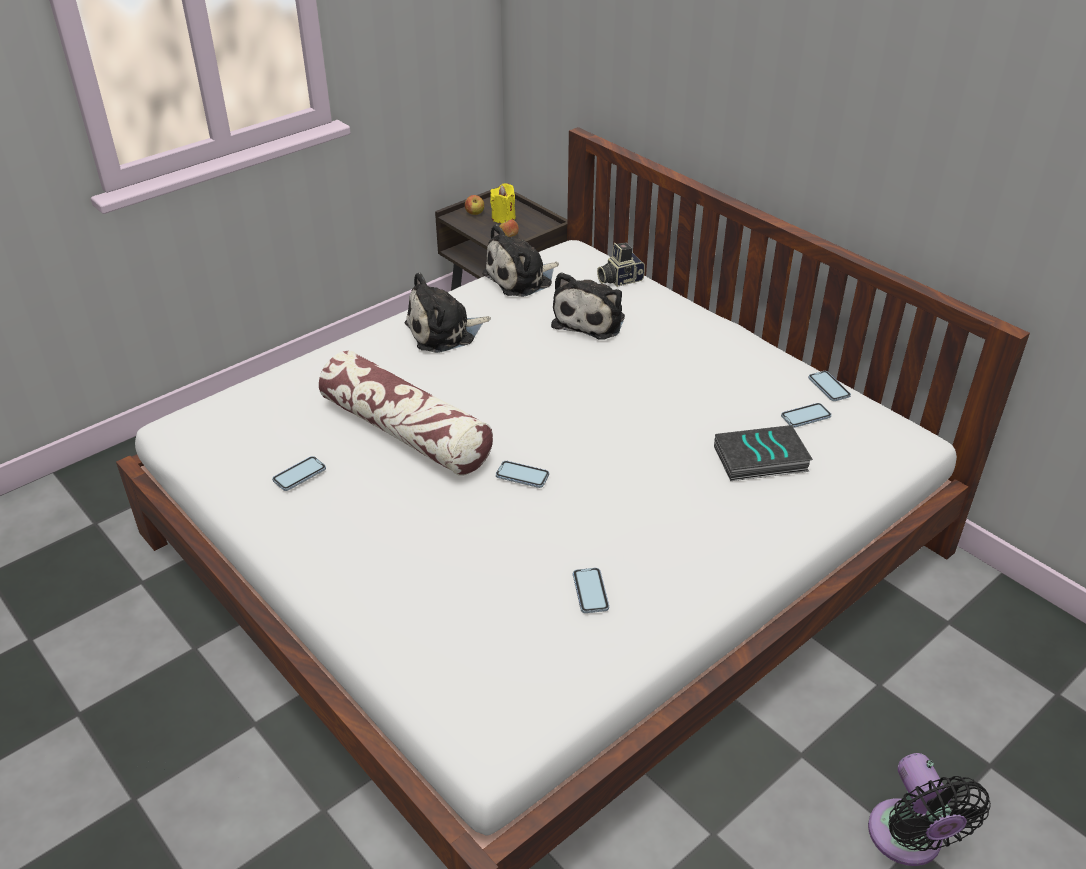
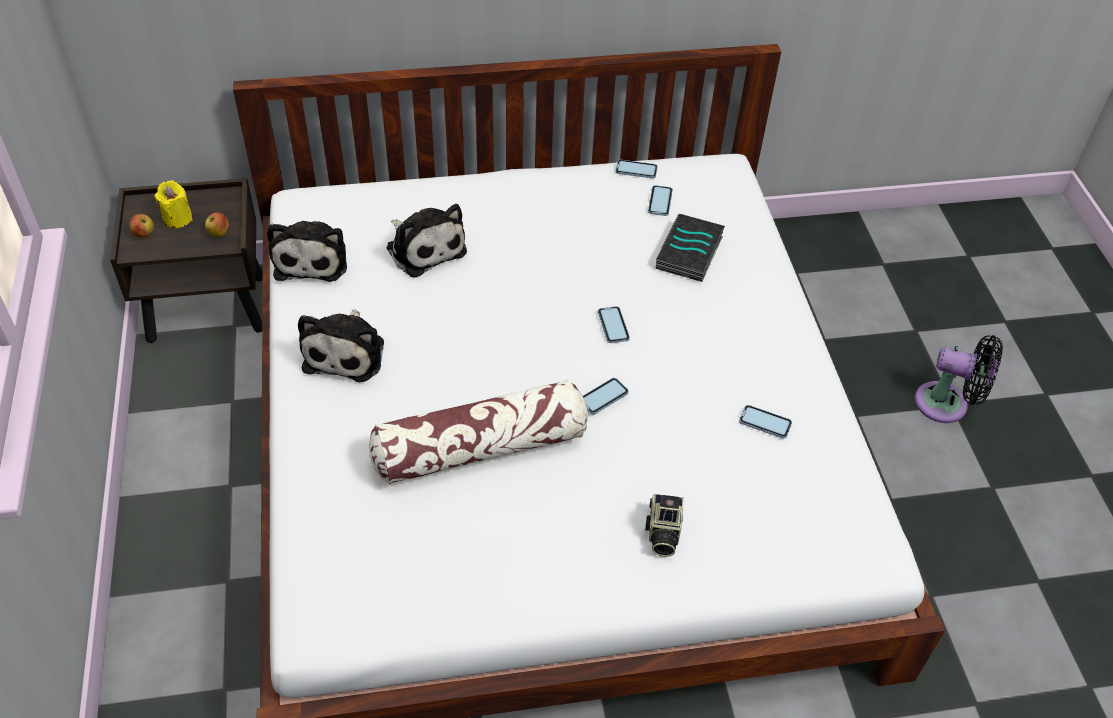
camera: 60 degrees left, 10 degrees up
phone [272,456,326,491] -> phone moved to [598,306,630,343]
camera [597,242,645,287] -> camera moved to [645,494,684,557]

